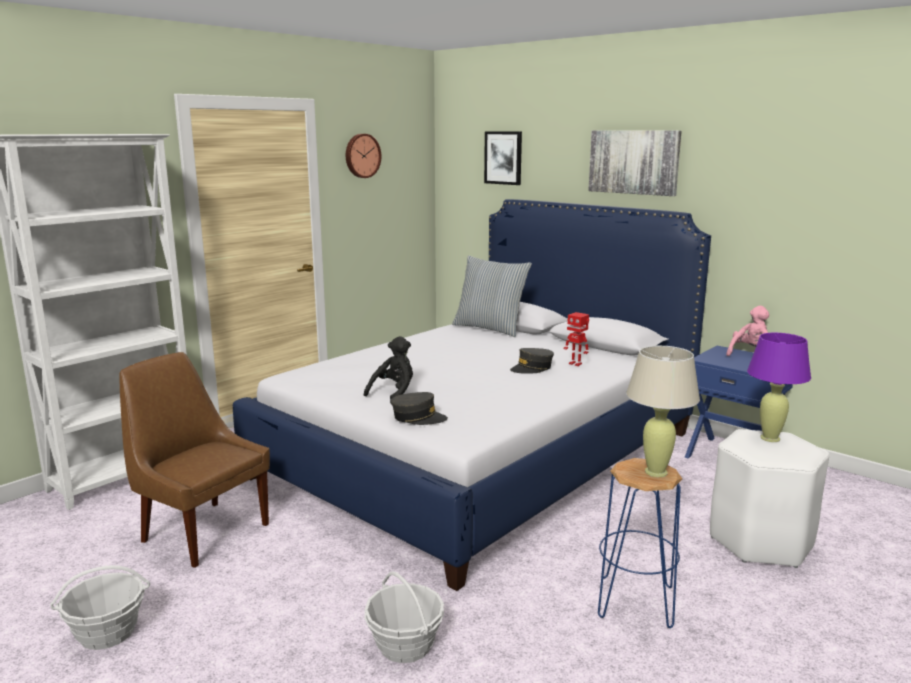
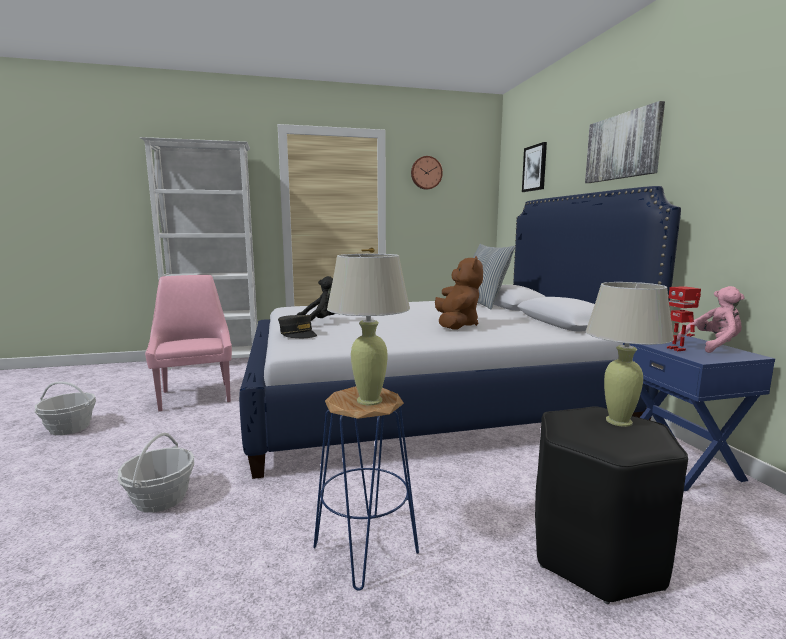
camera: 35 degrees right, 5 degrees down
brown chair [119,352,270,568] -> pink chair [145,275,232,412]
grey cap [510,348,554,374] -> brown plush toy [435,256,483,330]
toy robot [563,312,589,366] -> toy robot moved to [667,286,701,351]
white stool [710,429,829,568] -> black stool [535,406,688,604]
purple table lamp [747,333,811,442] -> beige table lamp [586,282,674,427]

